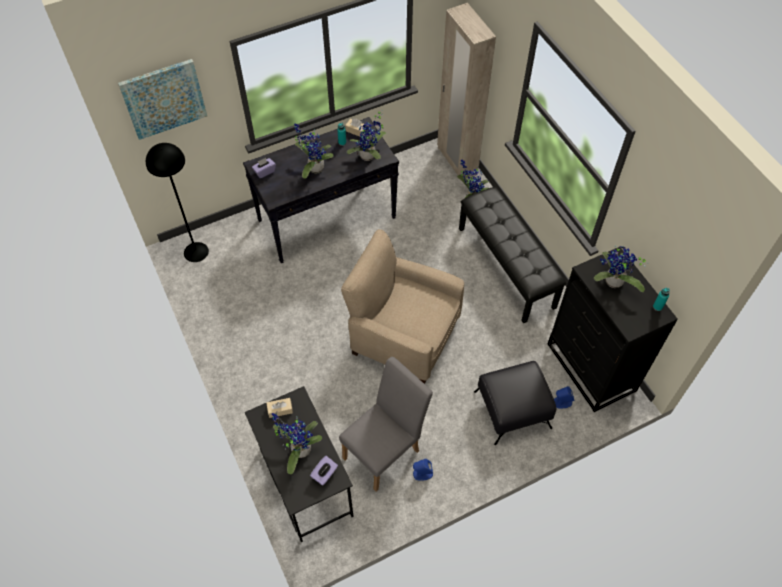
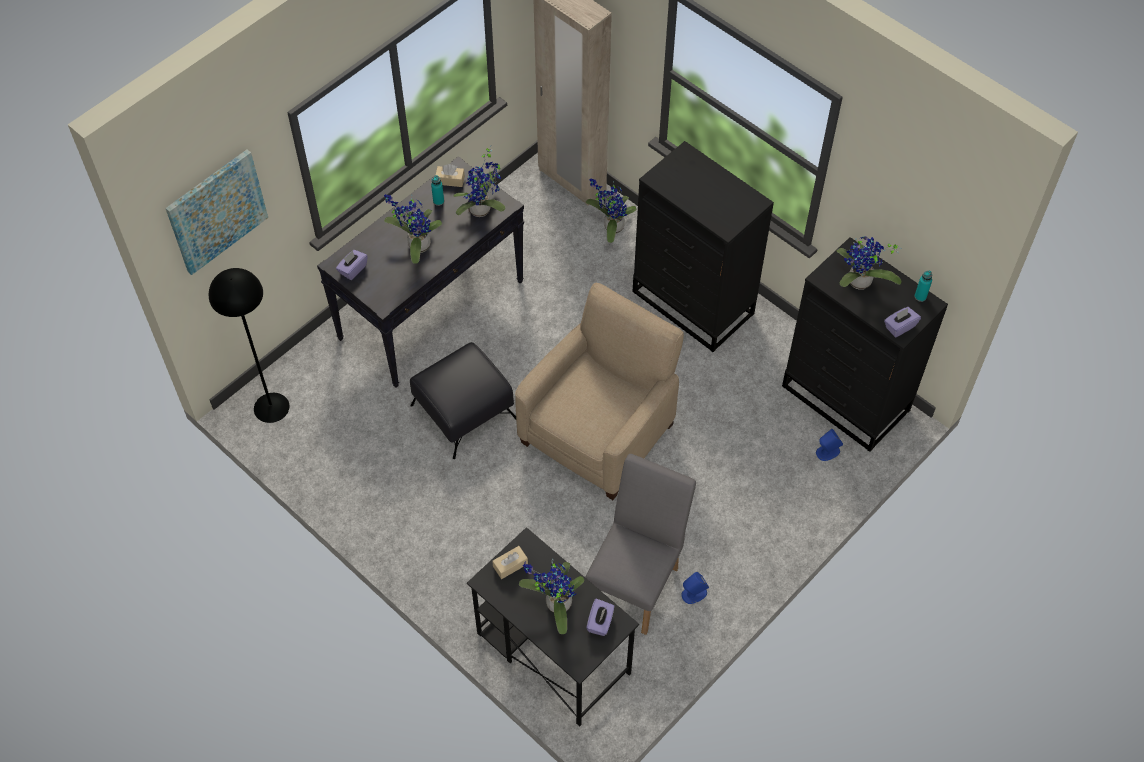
camera: 20 degrees left, 0 degrees up
beige armchair [341,229,464,384] -> beige armchair turned 120 degrees clockwise [515,282,684,500]
black bench [459,187,566,323] -> black dresser [632,141,774,352]
black ottoman [474,361,556,445] -> black ottoman moved to [410,342,516,459]
none -> purple tissue box [884,307,921,337]

